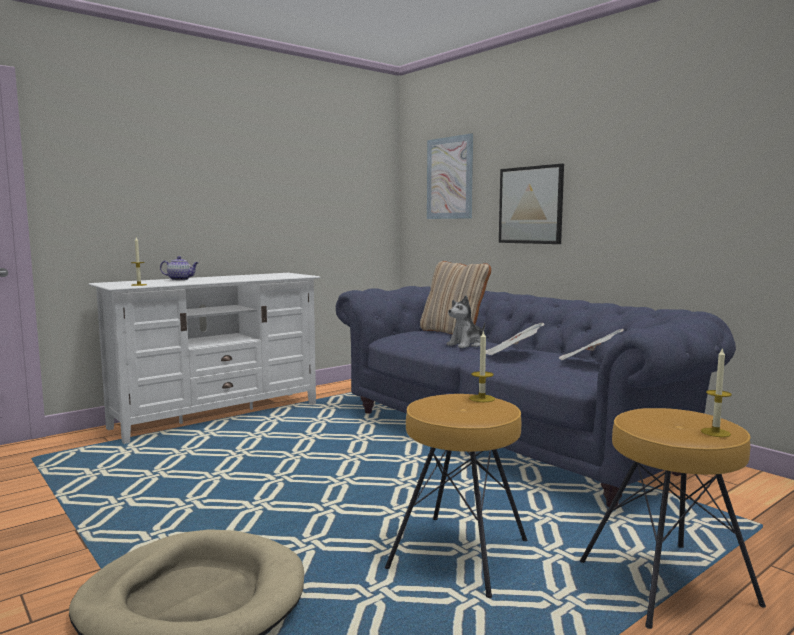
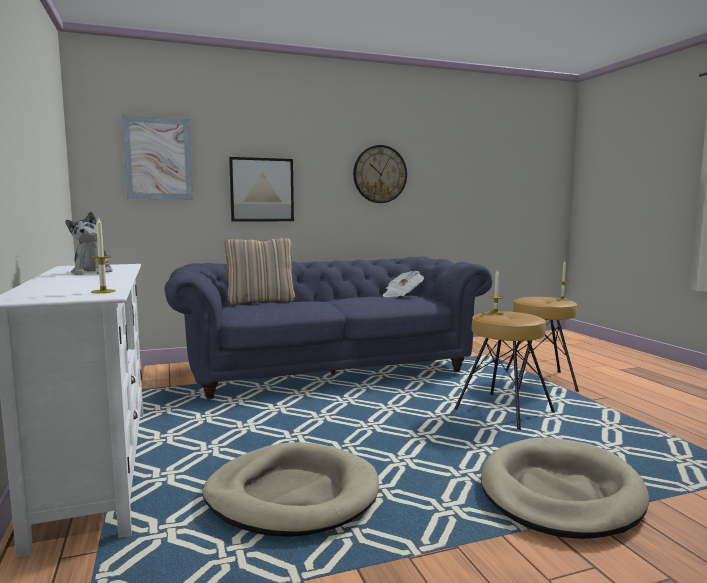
camera: 70 degrees left, 0 degrees up
teapot [160,256,199,280] -> none
plush toy [446,295,485,348] -> plush toy moved to [65,212,113,275]
newspaper [486,323,544,355] -> none
none -> beige dog bed [203,442,379,537]
none -> wall clock [353,145,407,203]

